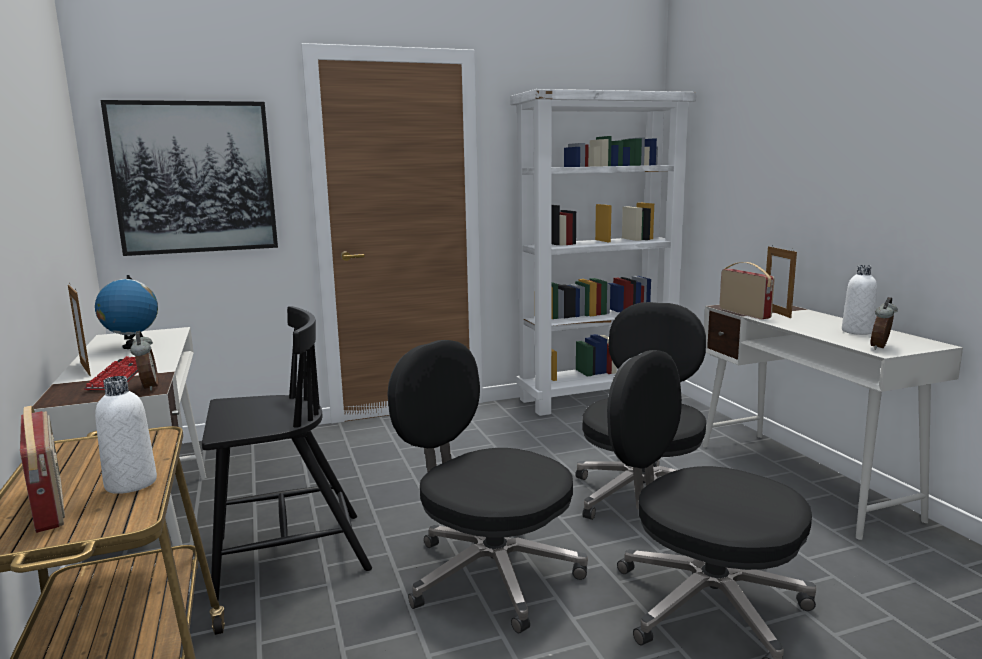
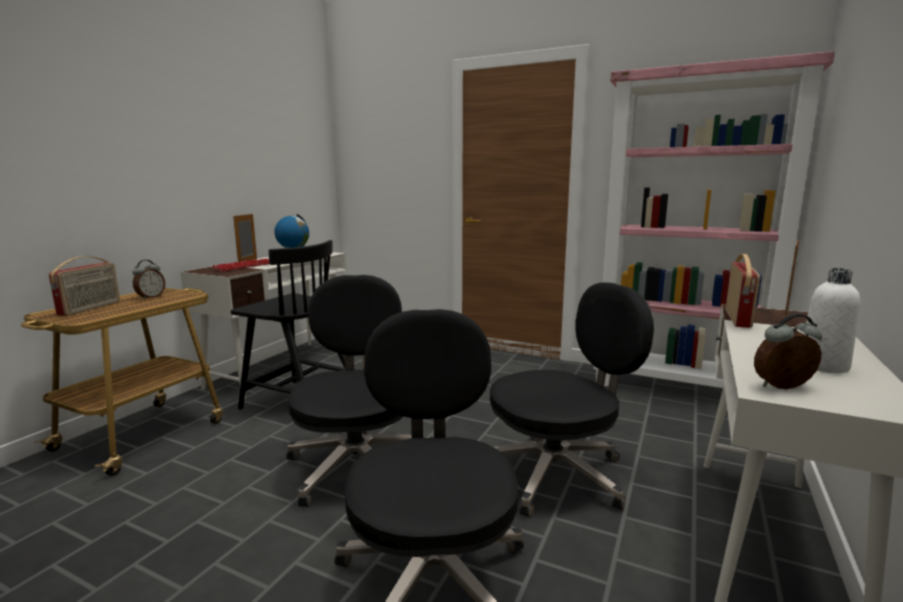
camera: 45 degrees right, 0 degrees up
white bottle [95,376,157,494] -> none
picture [100,100,278,256] -> none
alarm clock [130,331,159,391] -> alarm clock moved to [133,260,165,300]
white bookcase [510,89,696,416] -> pink bookcase [593,51,835,388]

